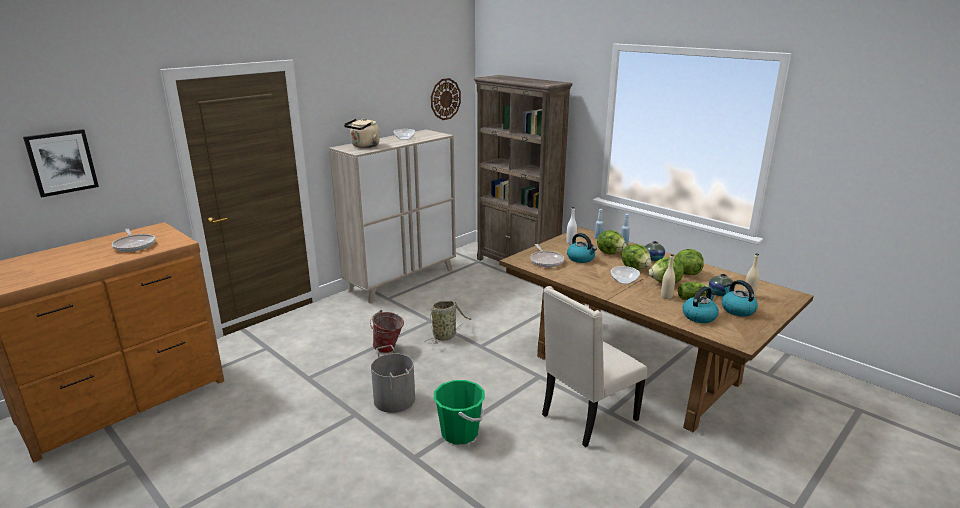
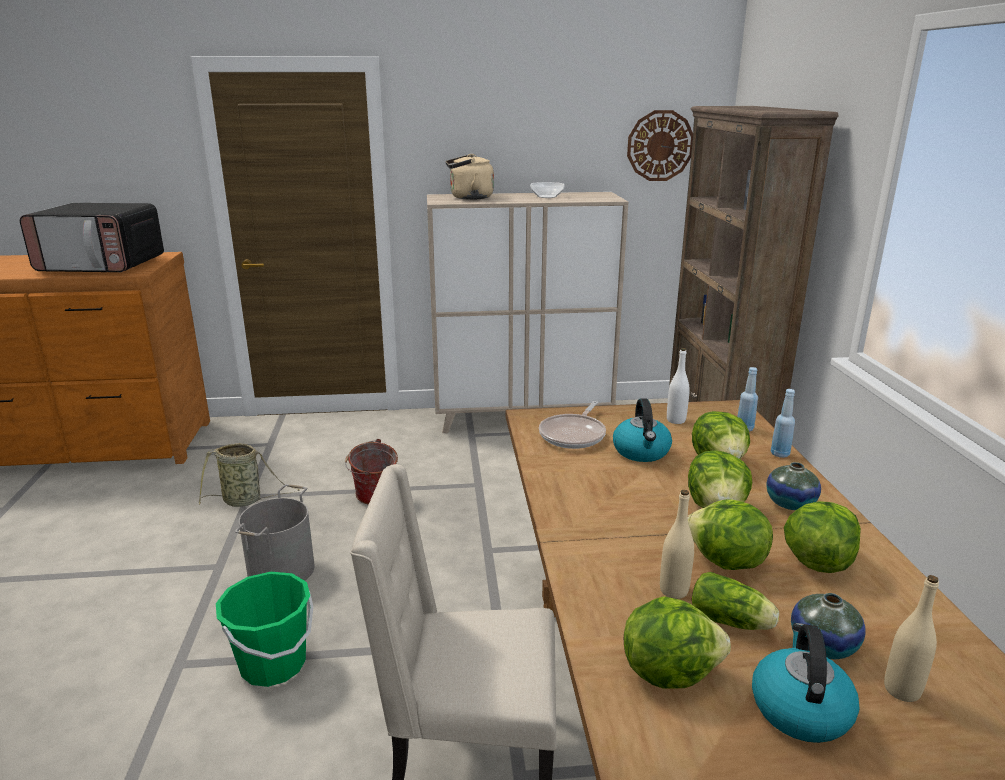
camera: 40 degrees right, 0 degrees up
picture [23,129,99,197] -> none
frying pan [112,229,156,252] -> microwave [20,203,164,272]
basket [424,301,471,344] -> basket moved to [199,443,299,507]
bowl [611,266,640,284] -> none
kettle [683,286,719,323] -> lettuce [624,596,731,689]

